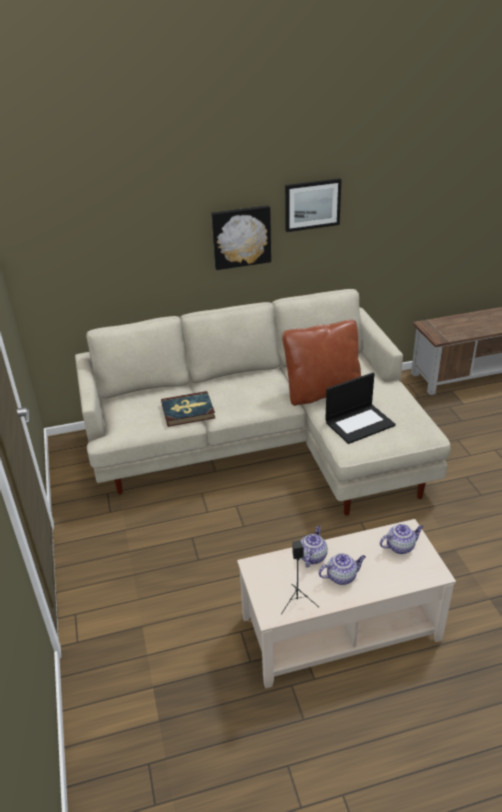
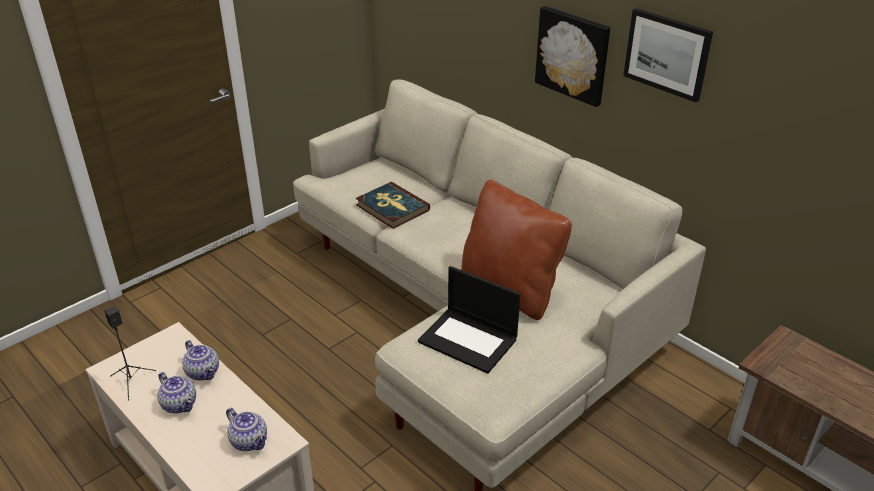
camera: 60 degrees right, 0 degrees up
teapot [301,526,328,568] -> teapot turned 60 degrees clockwise [182,340,219,381]

